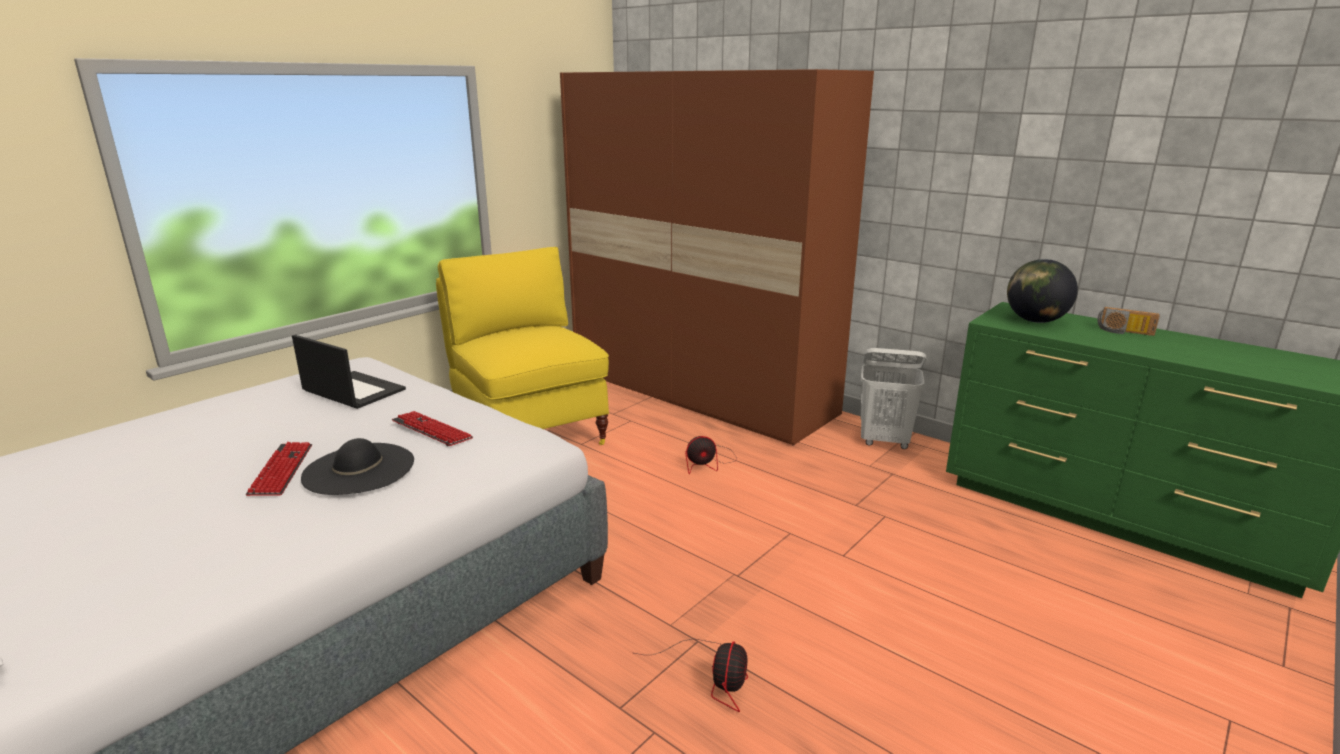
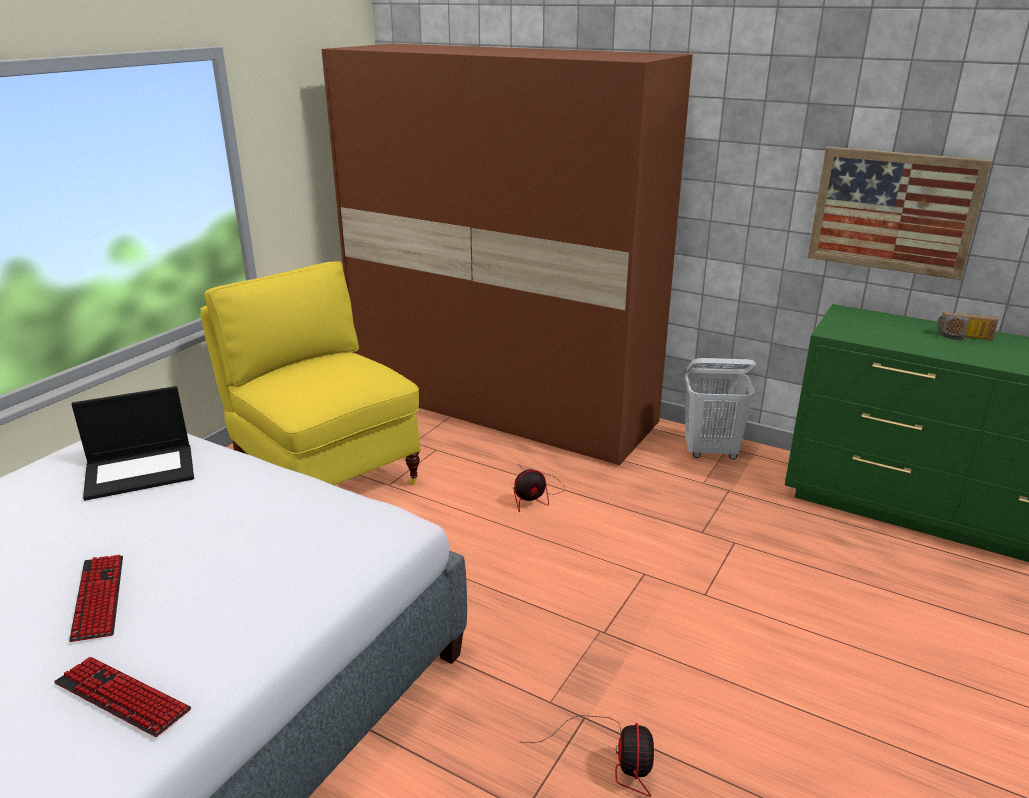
camera: 10 degrees left, 5 degrees up
laptop [292,335,406,409] -> laptop turned 135 degrees clockwise [71,386,194,501]
black hat [301,438,414,495] -> none
keyboard [392,411,473,446] -> keyboard moved to [54,657,191,737]
globe [1007,259,1078,323] -> none
none -> picture [807,147,992,280]

